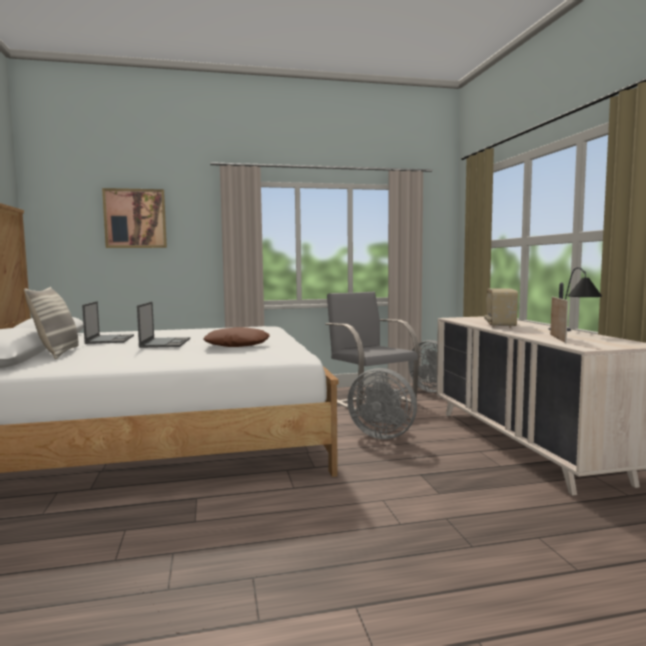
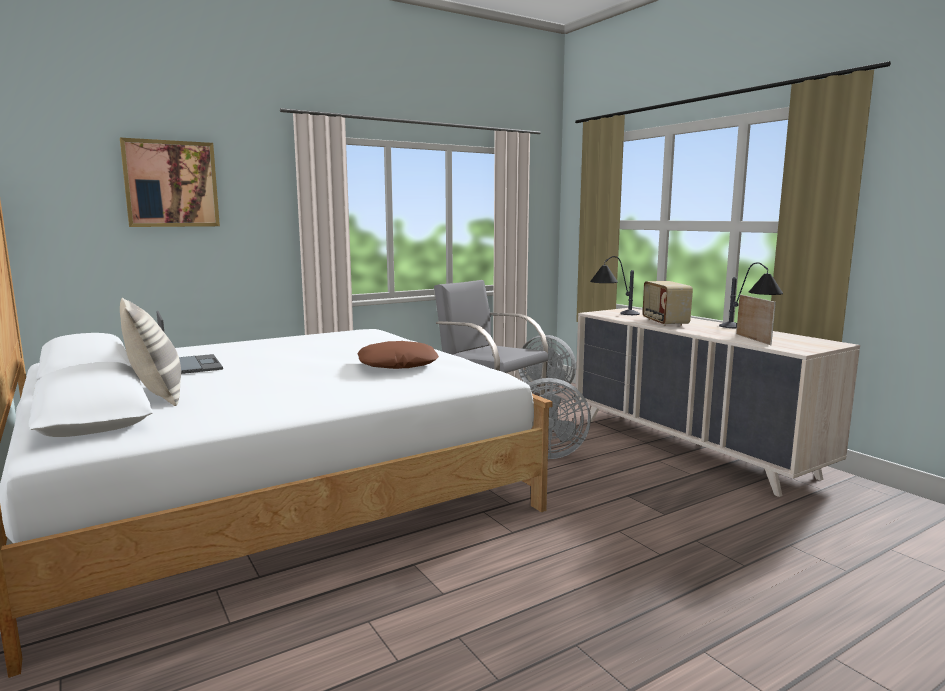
camera: 20 degrees left, 5 degrees up
laptop [137,302,190,348] -> none
none -> table lamp [590,256,640,315]

